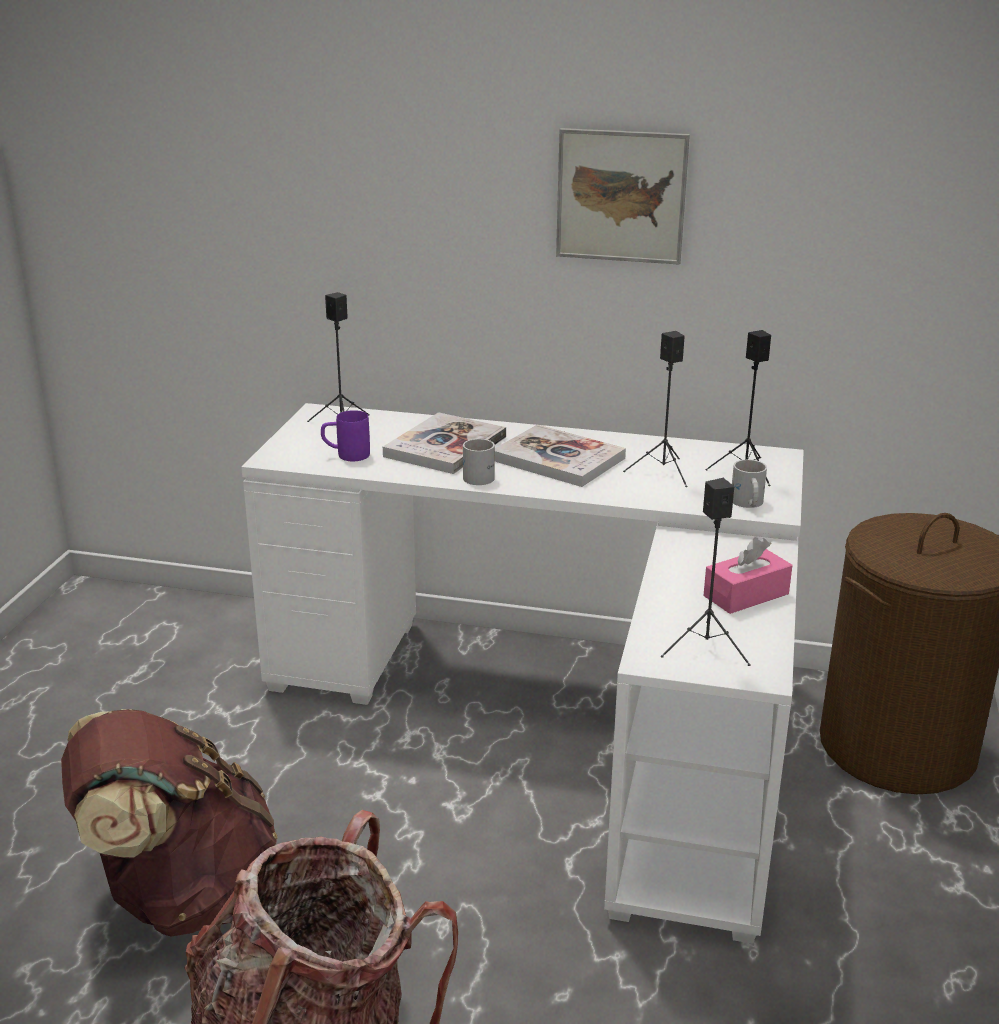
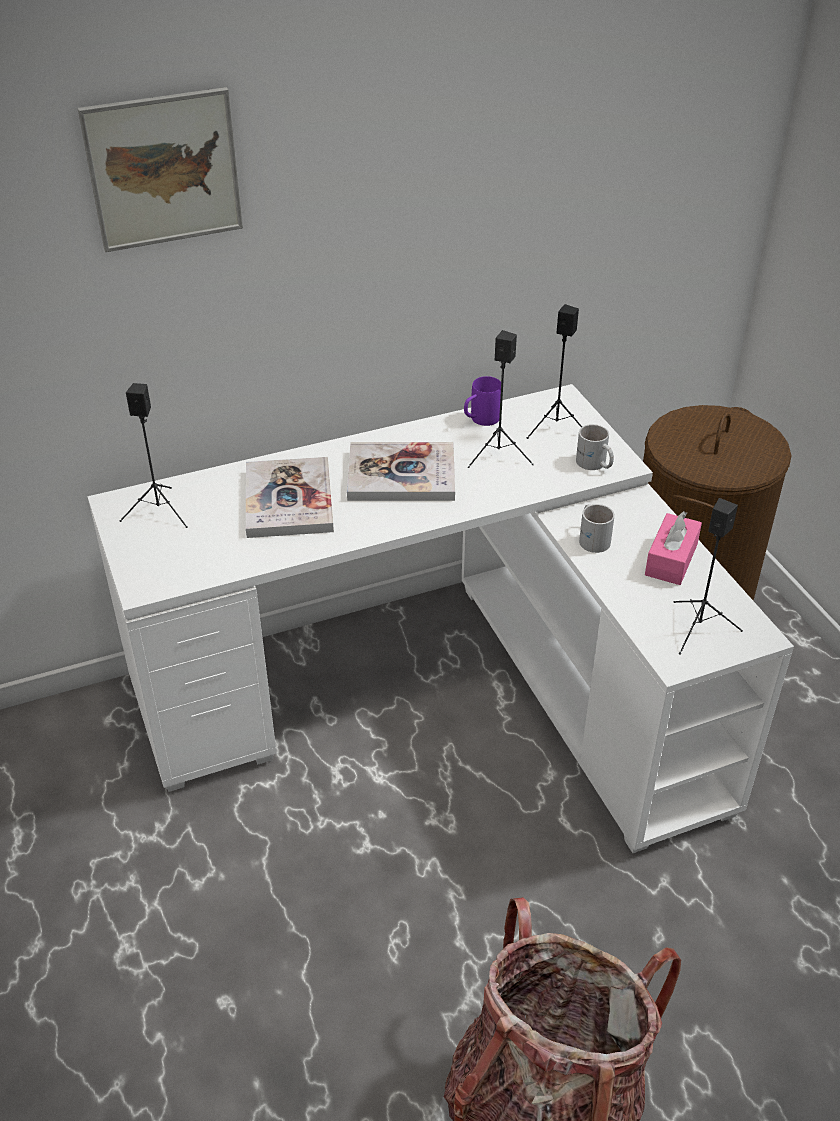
camera: 35 degrees left, 15 degrees up
brown backpack [61,709,278,937] -> none
purple mug [321,410,370,461] -> purple mug moved to [464,376,501,426]
white mug [463,439,495,485] -> white mug moved to [579,504,615,553]
picture [556,128,690,265] -> picture moved to [77,87,243,252]

